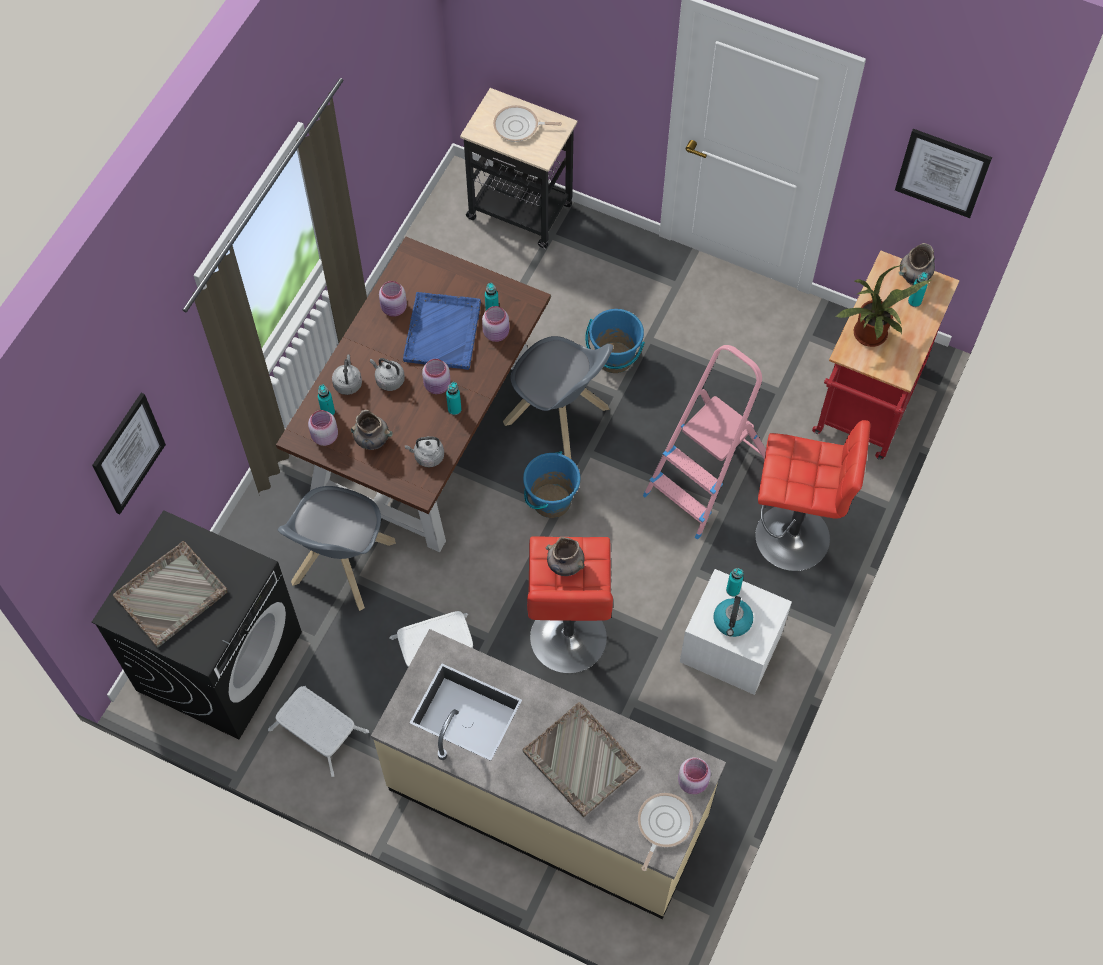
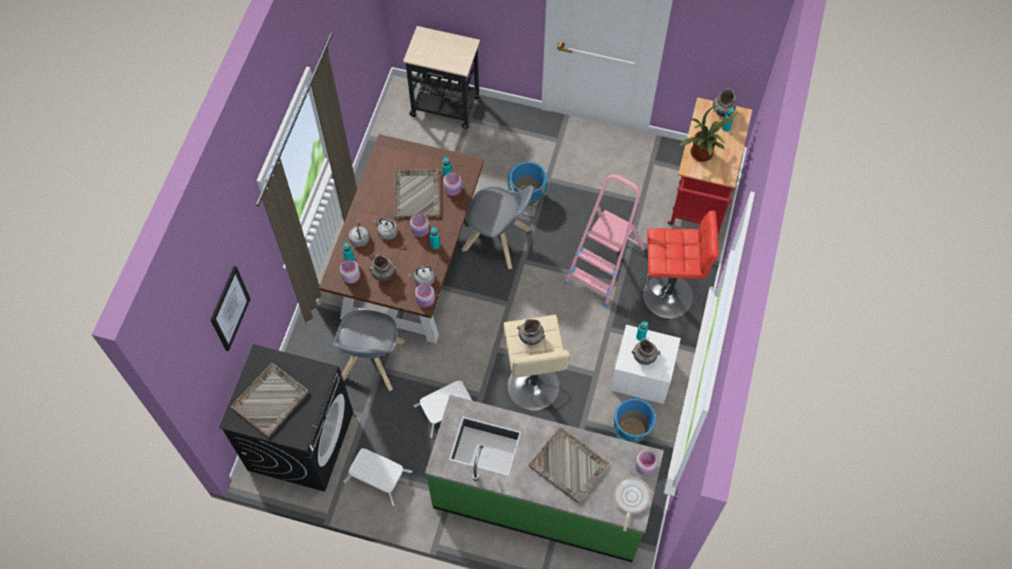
camera: 10 degrees left, 0 degrees up
beige counter [371,629,726,919] -> green counter [425,395,664,562]
pink jar [379,281,407,317] -> pink jar moved to [415,283,435,307]
blue tray [403,292,481,370] -> grey tray [394,169,440,219]
frying pan [493,105,562,142] -> none
blue bucket [523,451,580,518] -> blue bucket moved to [614,397,656,443]
red stool [527,536,613,673] -> beige stool [503,315,570,411]
kettle [713,596,753,637] -> grey vase [632,338,661,365]
picture [895,129,992,218] -> none

